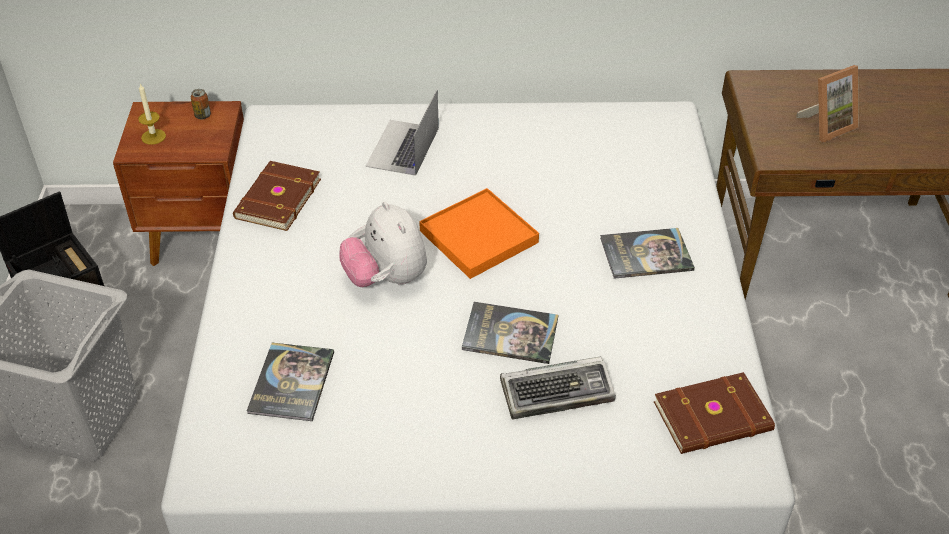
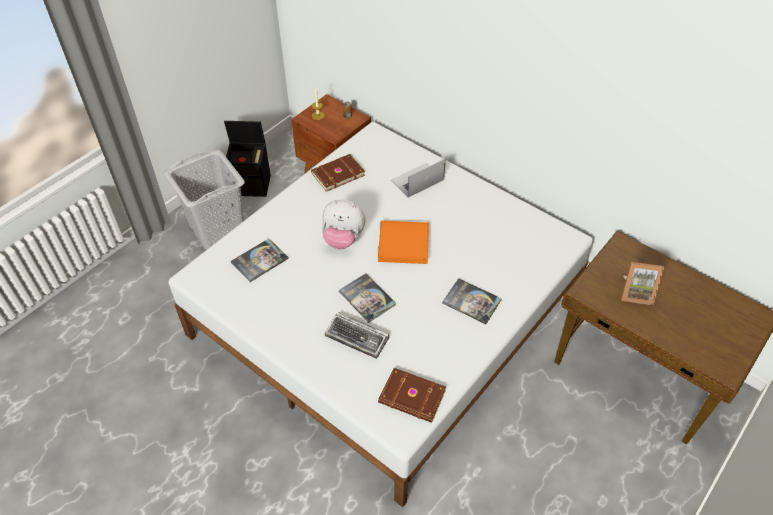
camera: 40 degrees right, 5 degrees up
plush toy [339,202,427,287] -> plush toy turned 90 degrees counterclockwise [322,199,366,249]

